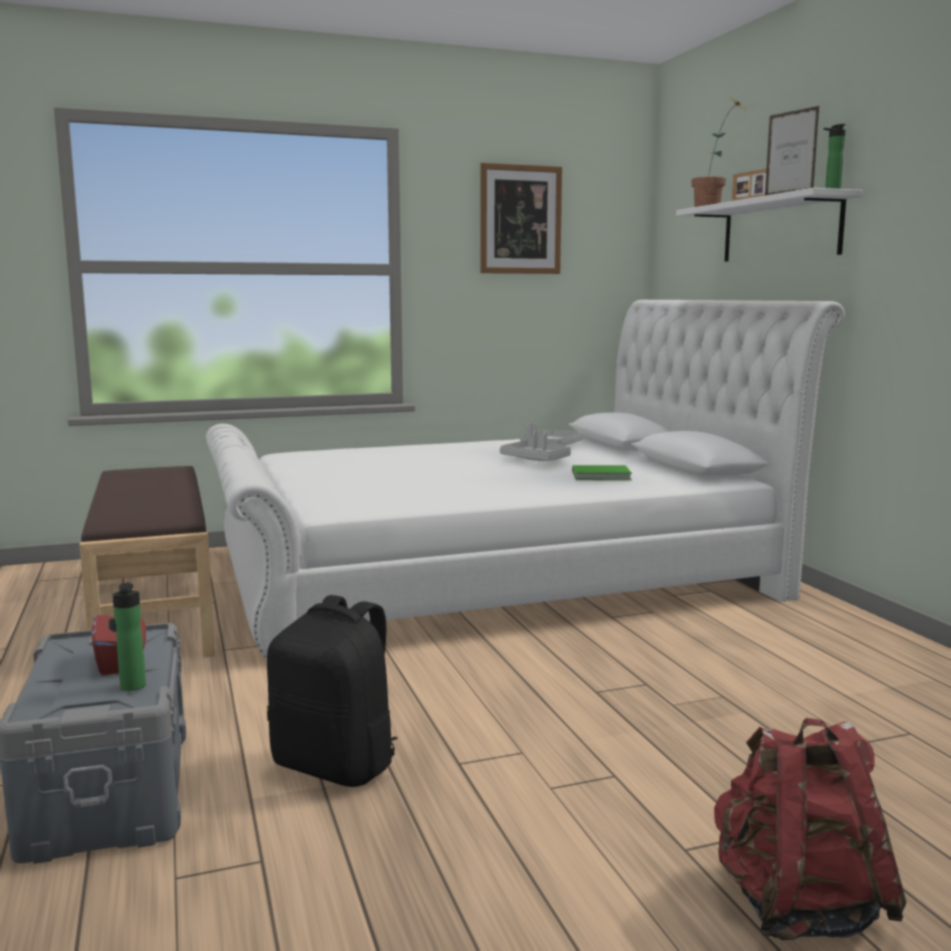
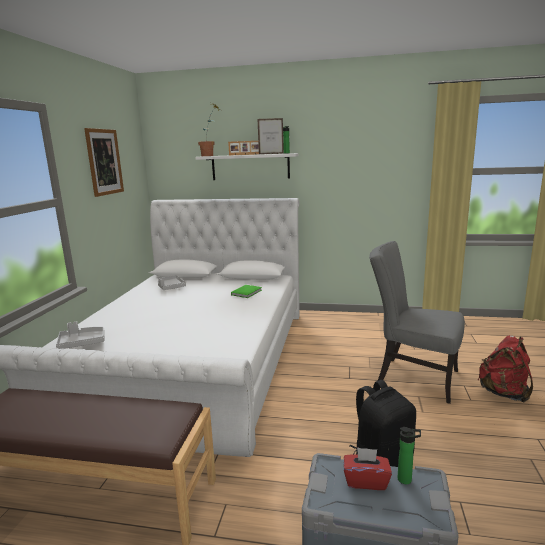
camera: 60 degrees left, 5 degrees up
grey tray [500,431,571,461] -> grey tray moved to [56,321,105,349]
none -> grey chair [369,241,465,404]

